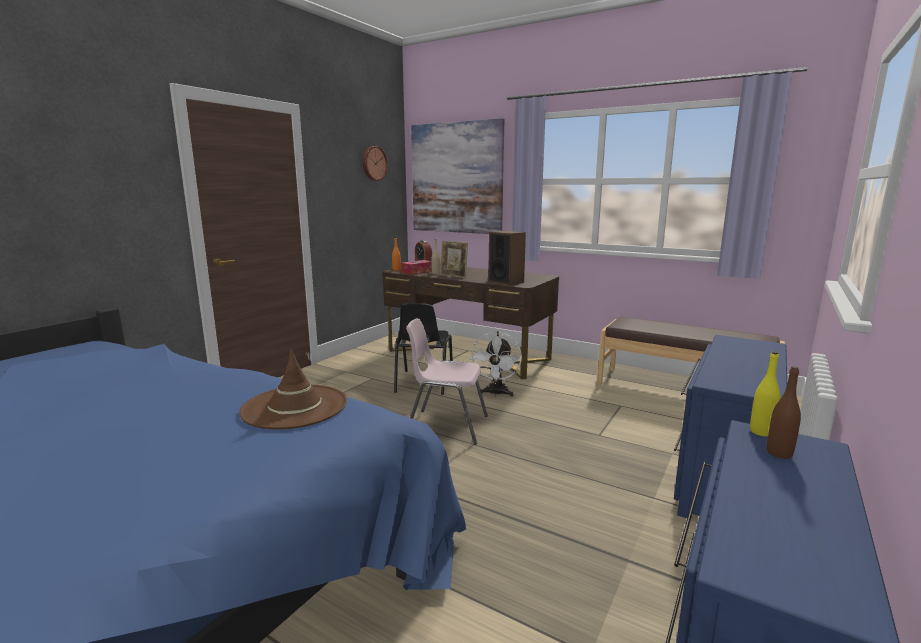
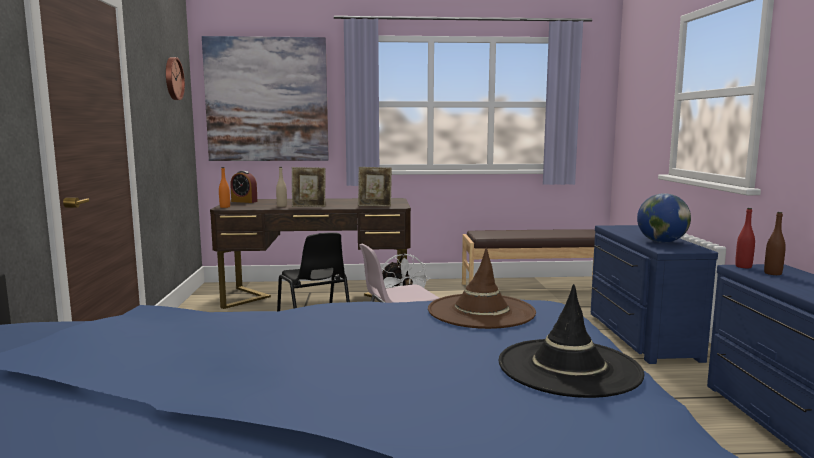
camera: 35 degrees left, 5 degrees down
tissue box [401,260,432,275] -> none
speaker [488,231,526,286] -> picture frame [358,167,392,206]
yellow bottle [750,351,781,437] -> red bottle [735,208,755,268]
none -> black hat [498,284,645,398]
none -> globe [637,193,691,243]

